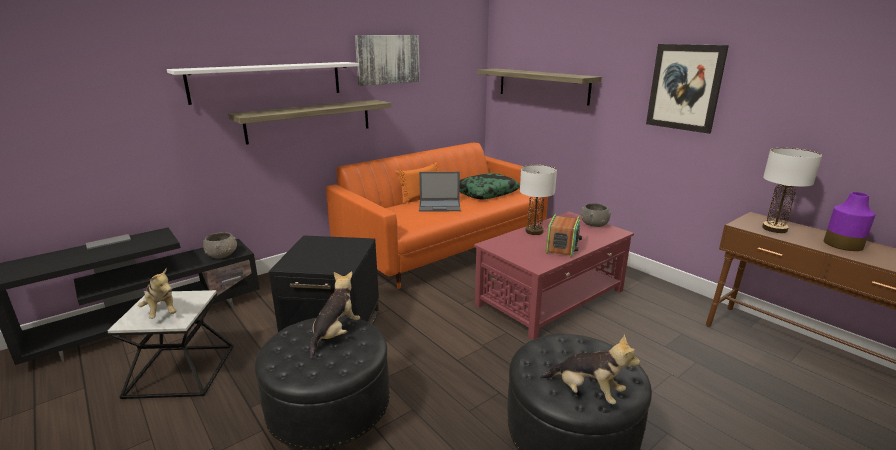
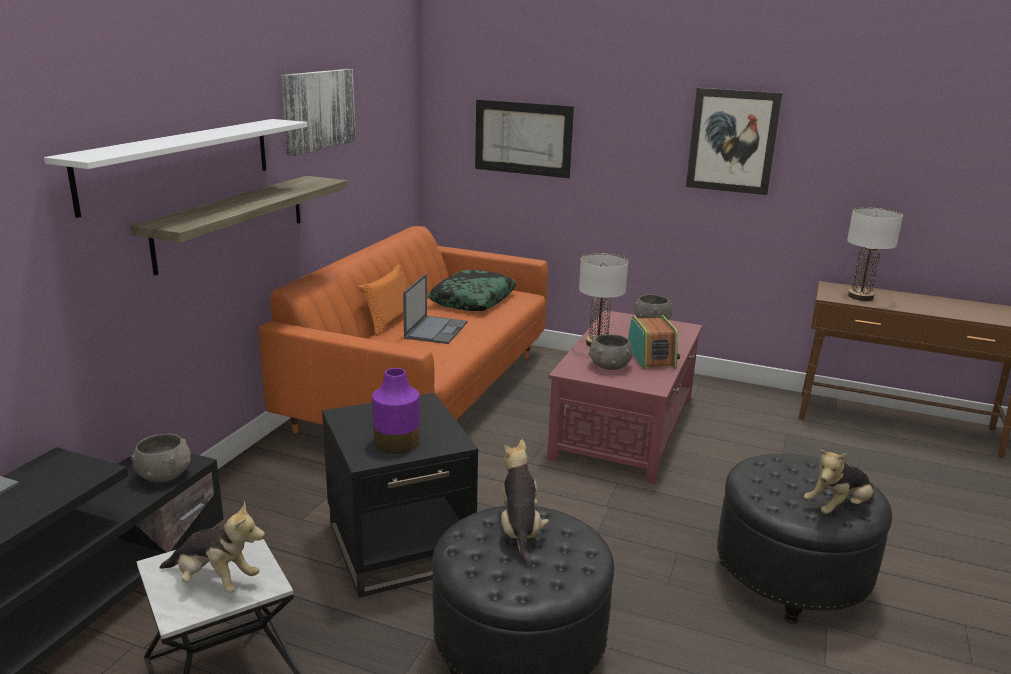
camera: 30 degrees left, 0 degrees up
laptop [419,172,461,212] -> laptop turned 45 degrees counterclockwise [403,274,467,344]
shelf [477,68,602,105] -> picture [475,100,574,178]
plush toy [540,334,640,404] -> plush toy turned 150 degrees clockwise [804,450,874,514]
purple vase [823,192,876,251] -> purple vase moved to [372,368,420,453]
none -> grey bowl [589,334,633,370]

